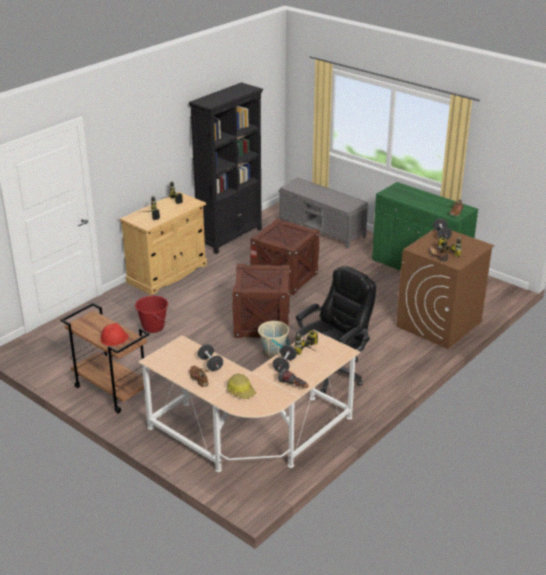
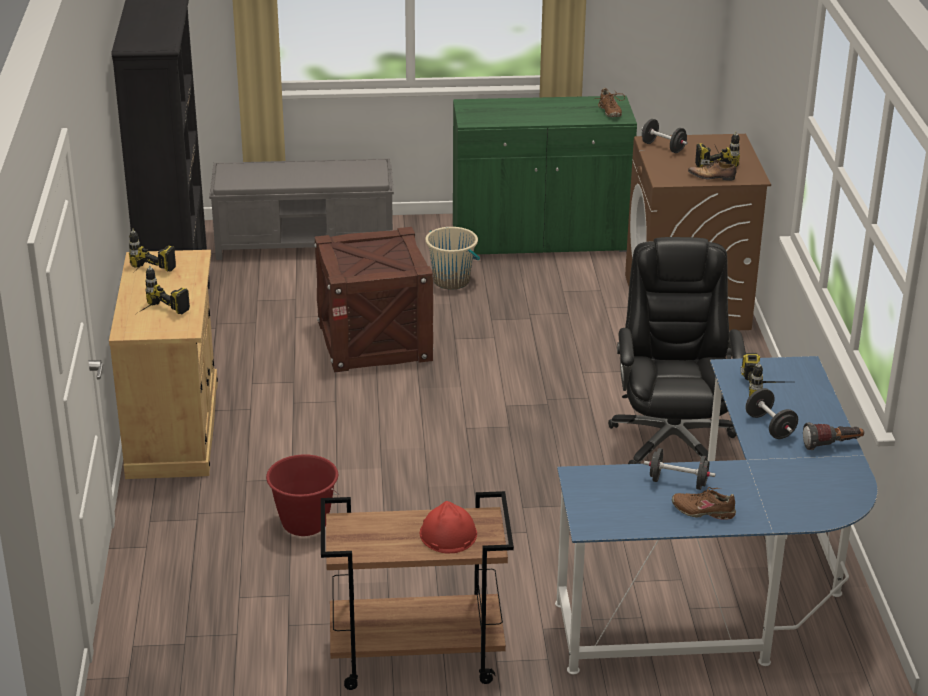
camera: 45 degrees left, 0 degrees up
beige desk [138,330,361,472] -> blue desk [555,356,878,674]
hard hat [227,373,256,399] -> none
crate [232,264,291,338] -> none
beige bucket [258,320,290,359] -> beige bucket moved to [425,227,480,290]

